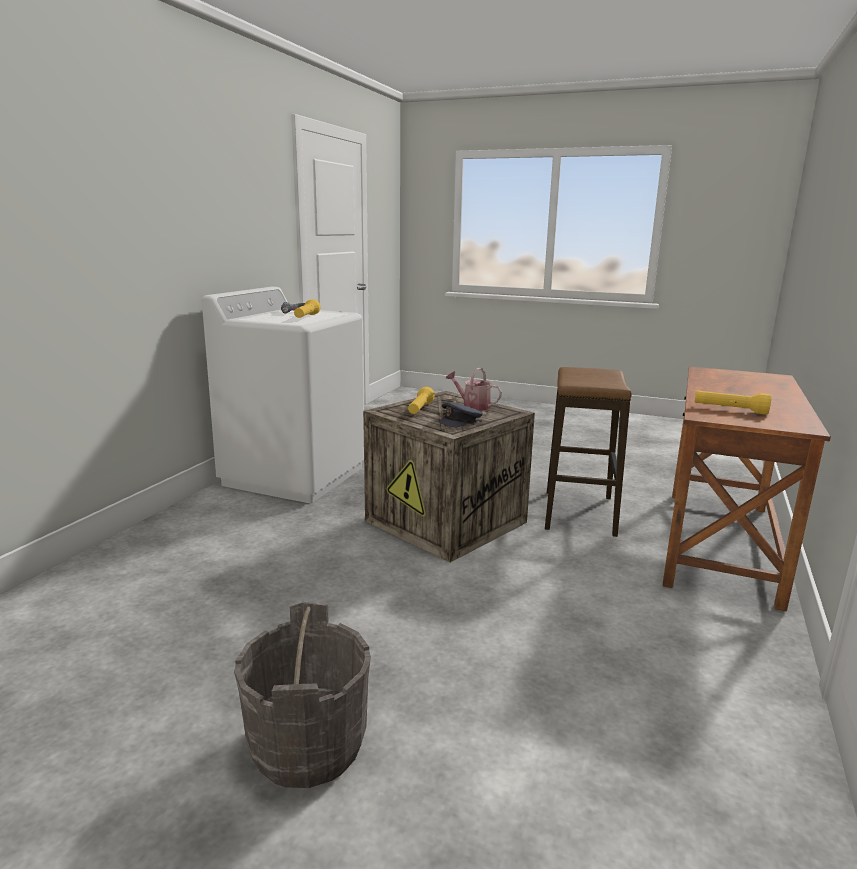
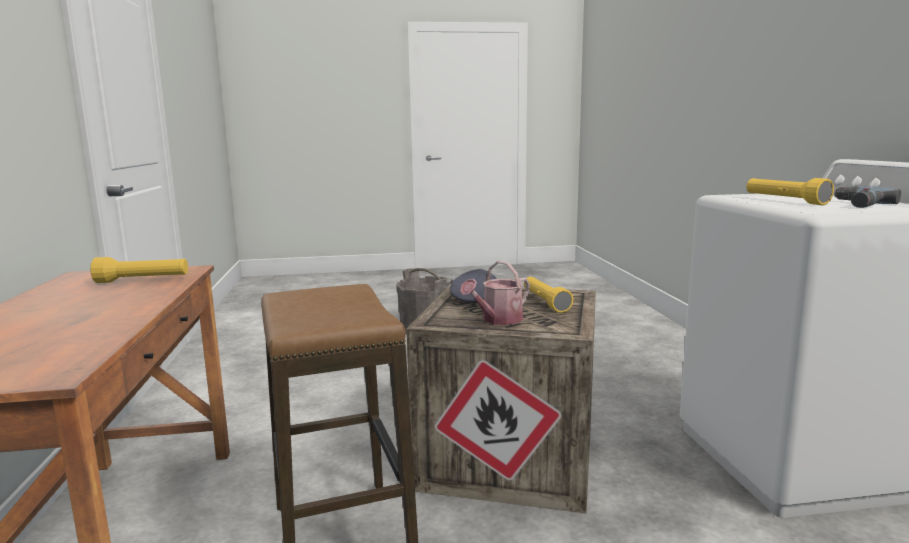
camera: 150 degrees right, 5 degrees down
watering can [446,367,502,411] -> watering can turned 135 degrees clockwise [460,261,530,325]

